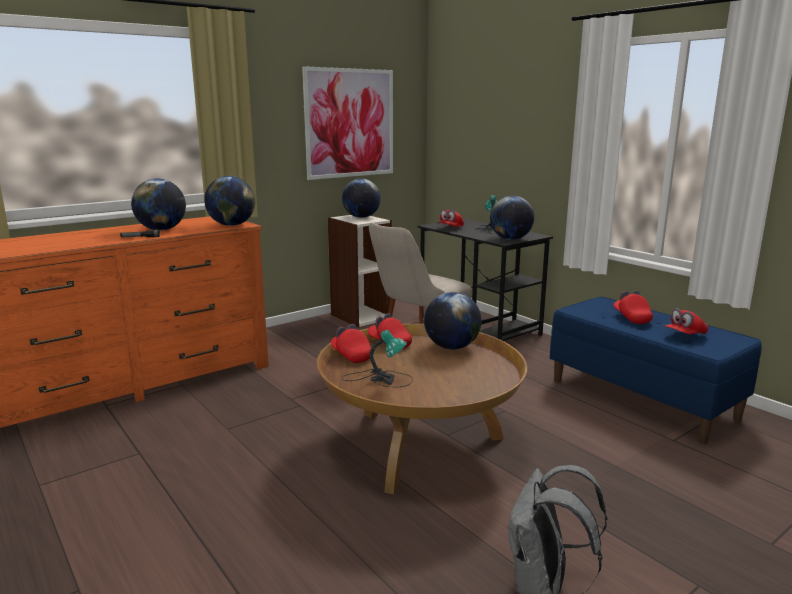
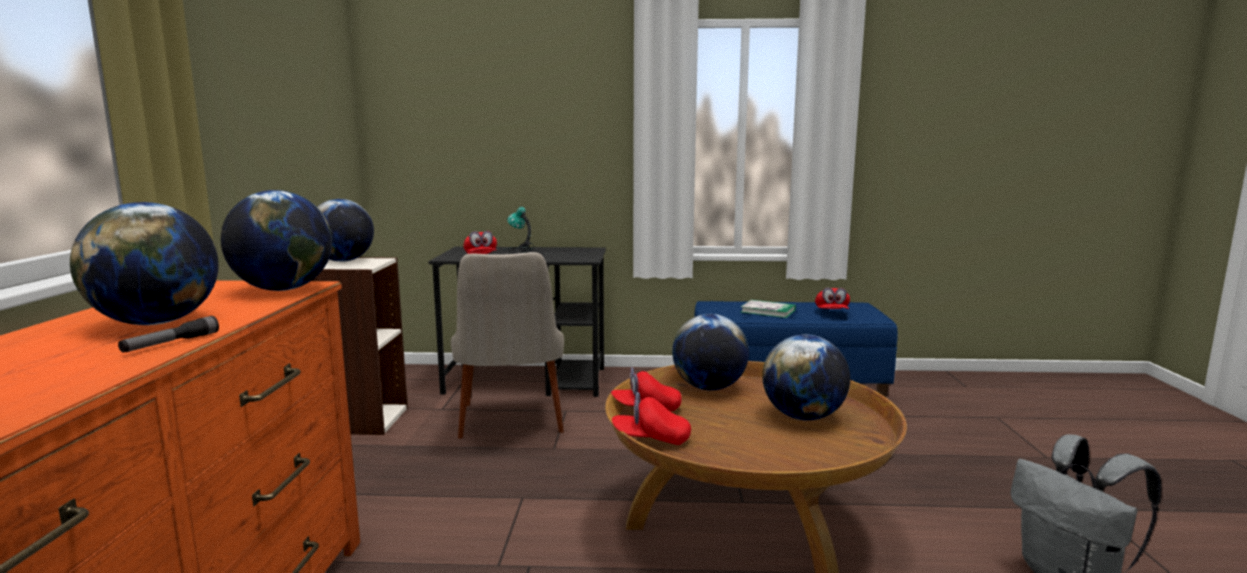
camera: 50 degrees left, 5 degrees down
picture [302,66,393,180] -> none
table lamp [342,330,413,387] -> none
globe [490,196,534,240] -> globe moved to [762,334,850,421]
red cap [614,290,653,324] -> book [741,300,796,318]

